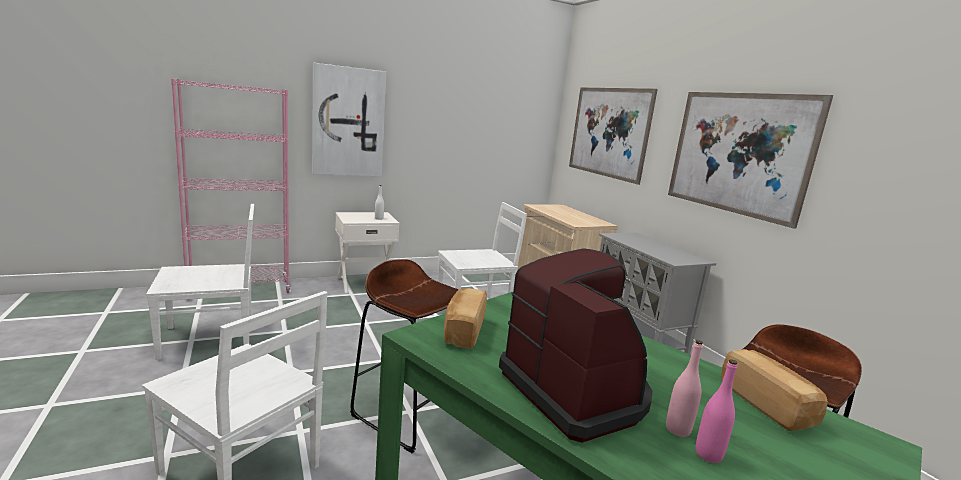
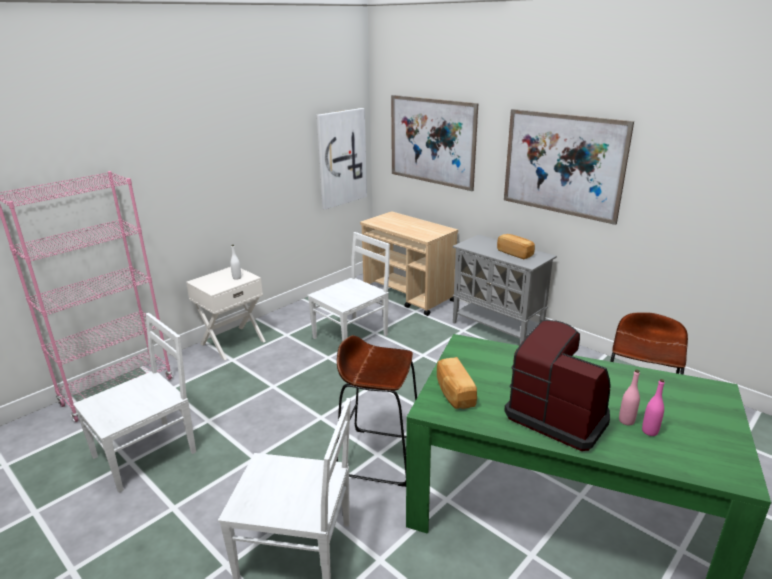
camera: 20 degrees left, 10 degrees up
picture [313,63,386,176] -> picture moved to [316,108,367,210]
bread [721,349,828,431] -> bread moved to [497,234,535,259]

